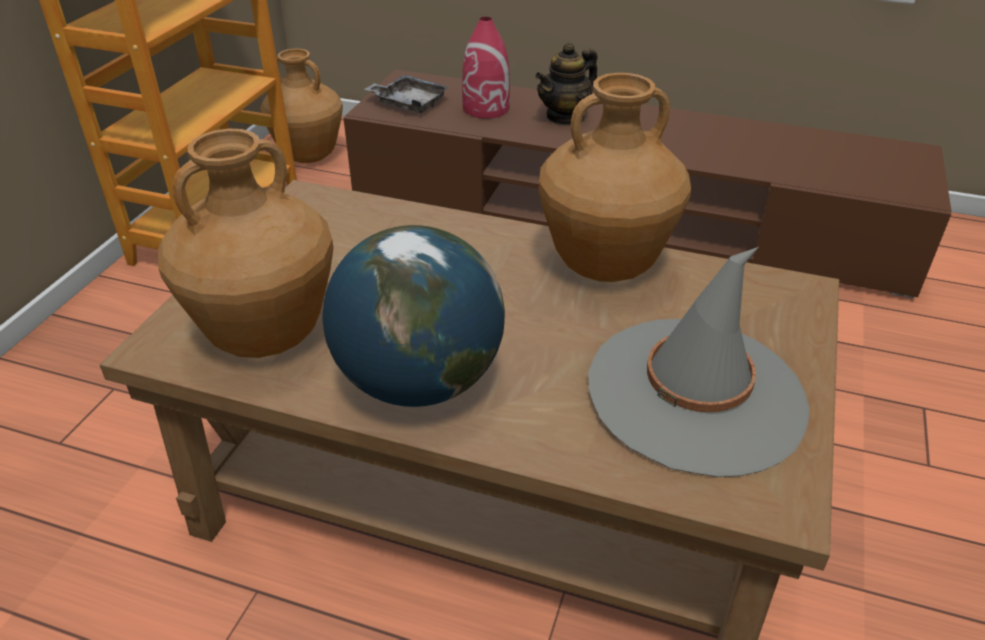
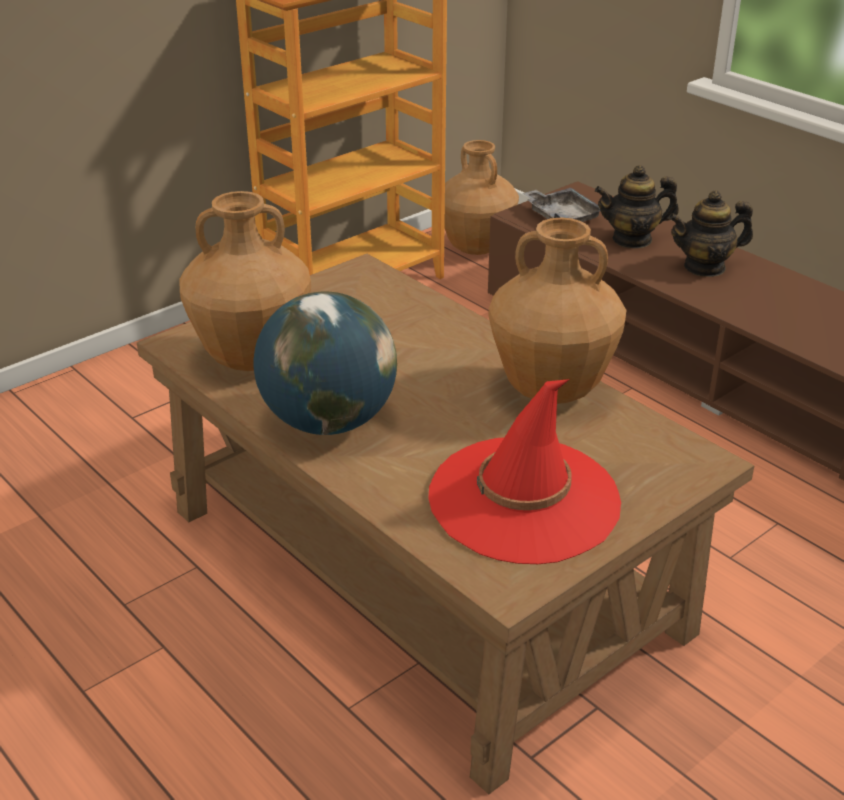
camera: 30 degrees right, 5 degrees down
red vase [462,17,510,119] -> teapot [595,165,679,249]
grey hat [588,247,810,477] -> red hat [428,379,621,564]

